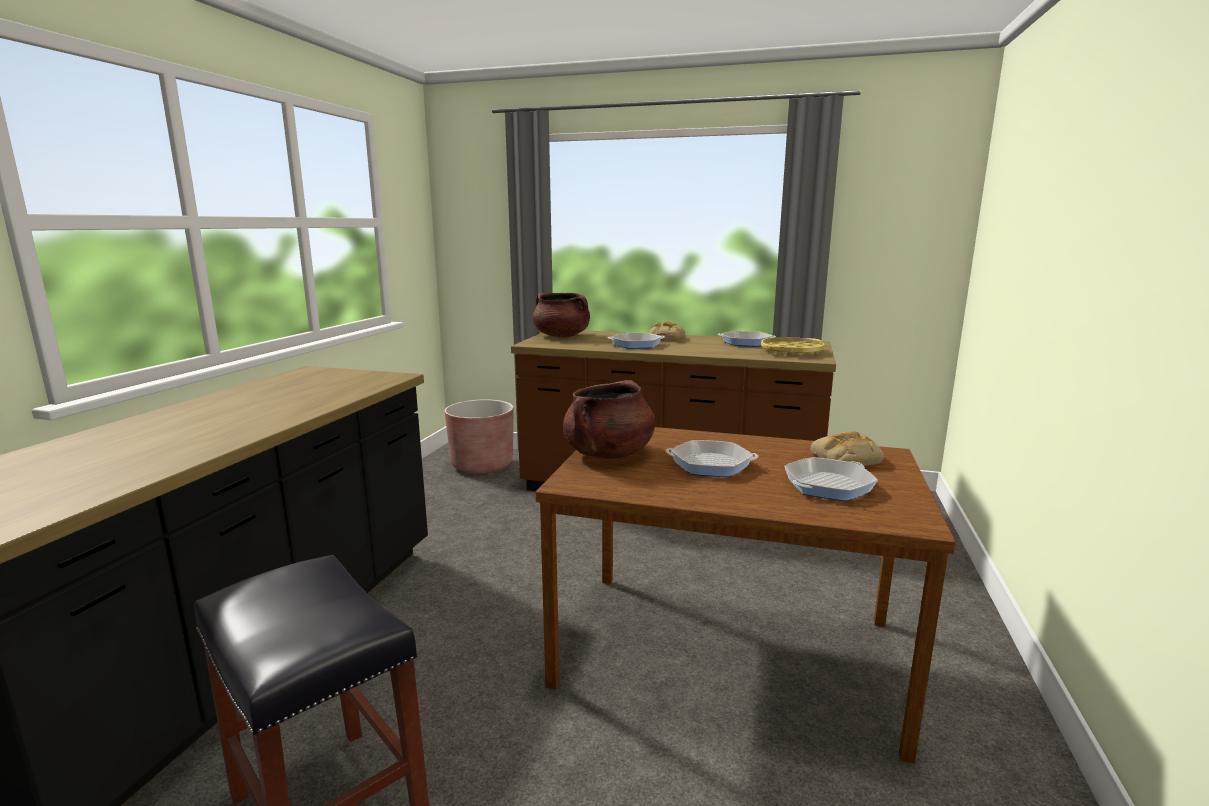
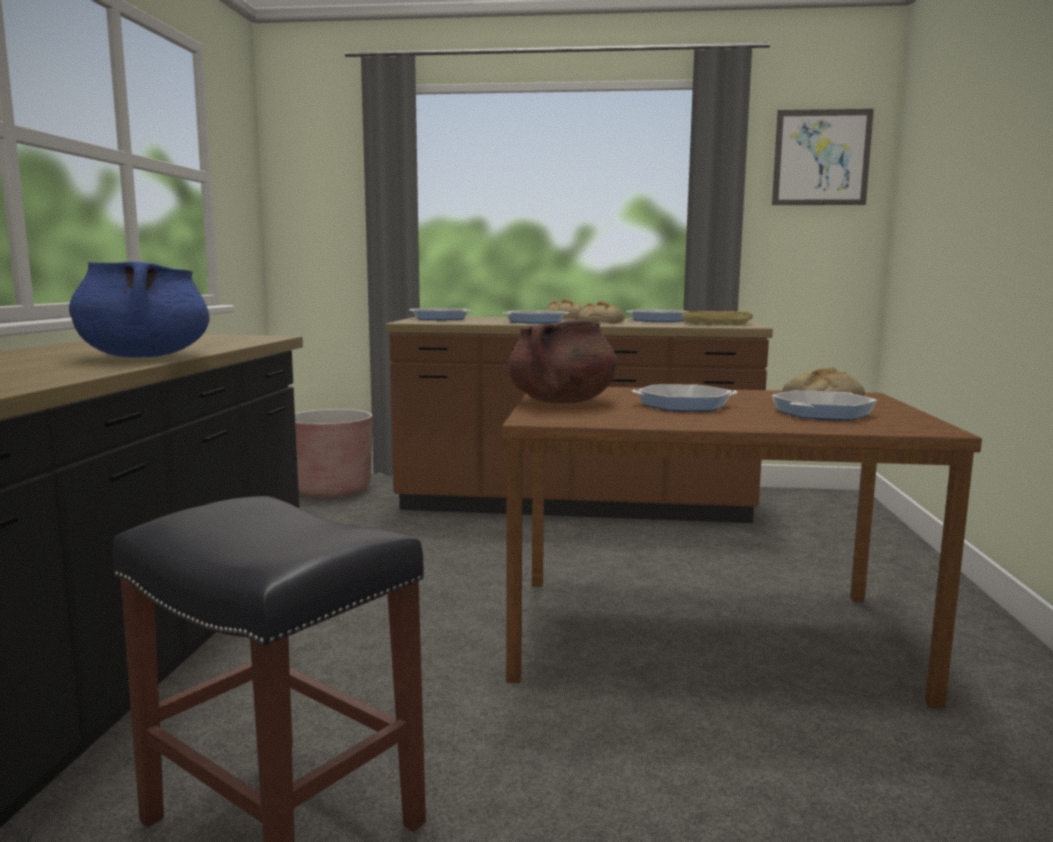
camera: 10 degrees left, 5 degrees down
brown cooking pot [532,293,590,337] -> frying pan [409,308,471,320]
none -> blue cooking pot [69,262,209,357]
none -> bread [579,301,625,324]
none -> picture [772,109,874,205]

